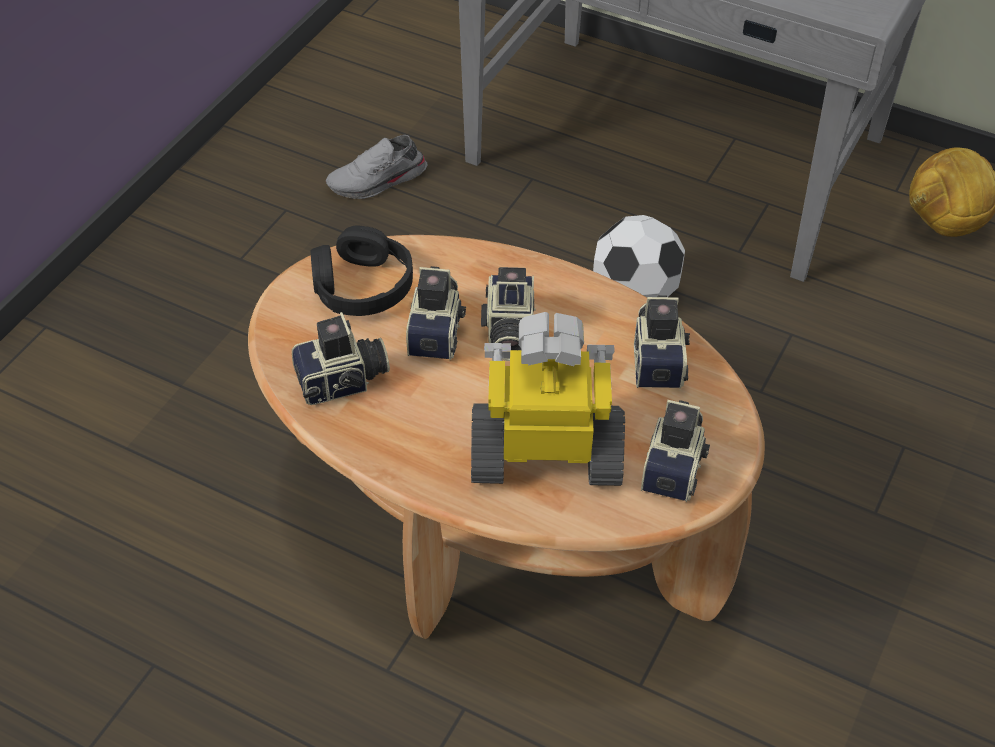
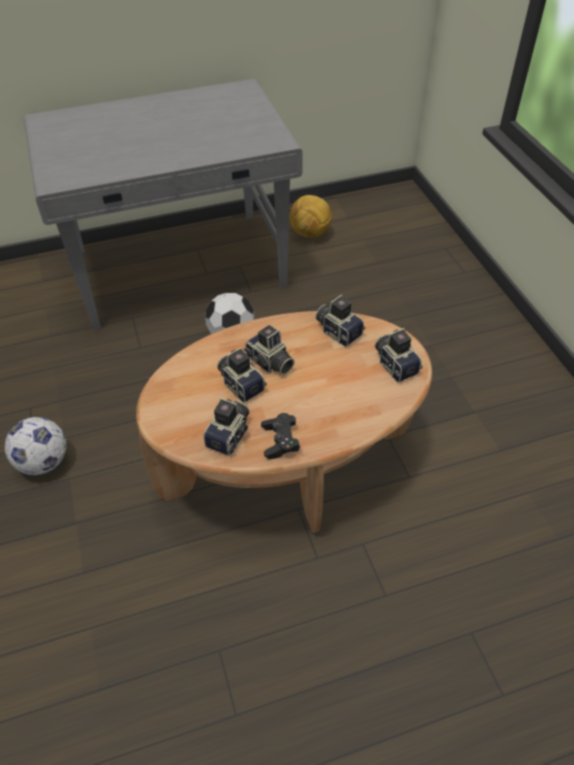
camera: 45 degrees left, 0 degrees up
black headphones [310,226,413,316] -> none
grey shoe [326,135,428,199] -> none
toy robot [471,312,625,486] -> none
none -> football [5,417,67,475]
none -> black game controller [261,413,300,459]

